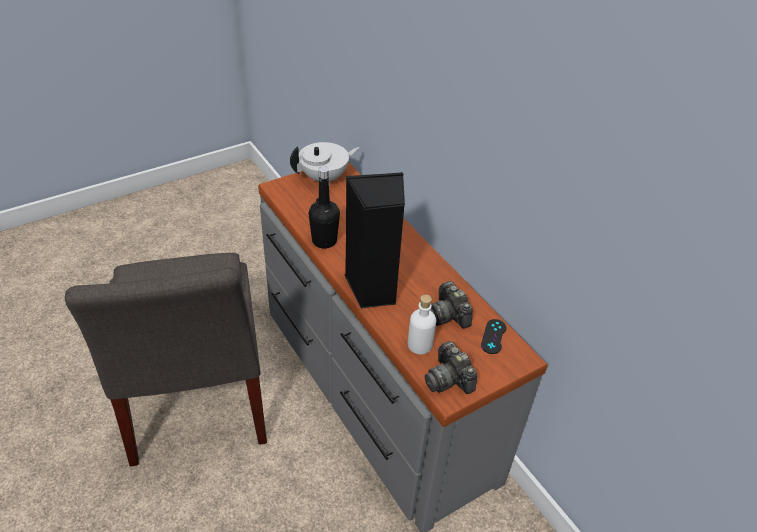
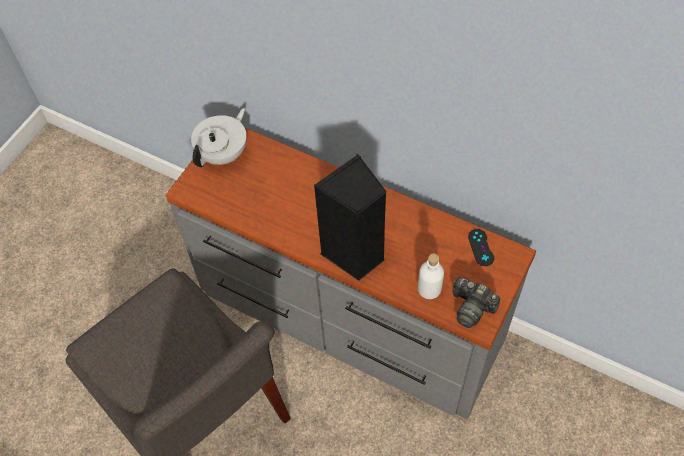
camera: 25 degrees left, 15 degrees up
black bottle [308,166,340,249] -> none
camera [430,281,473,329] -> none

